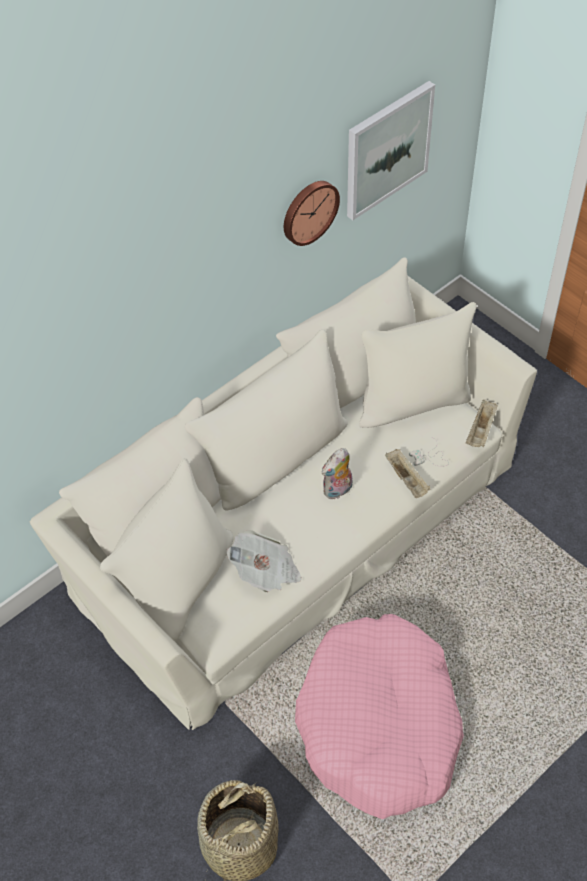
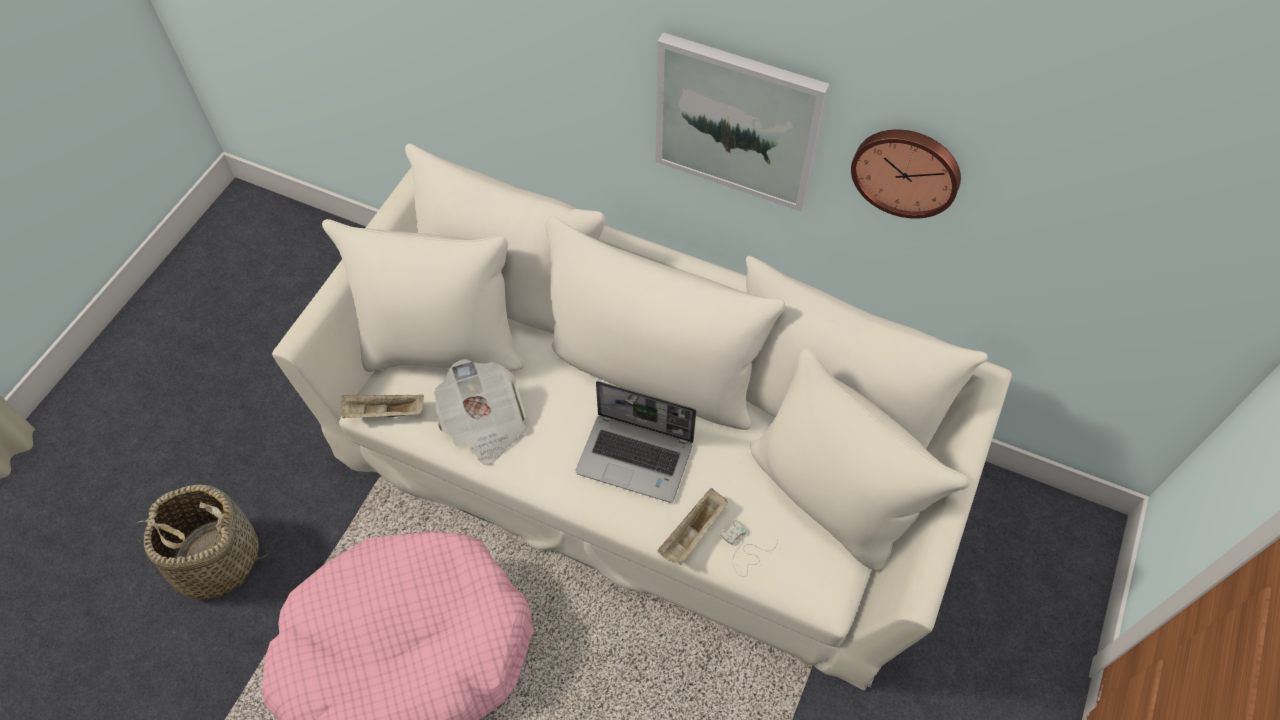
camera: 65 degrees right, 5 degrees up
plush toy [322,448,353,499] -> laptop [576,381,696,503]
picture [347,81,435,220] -> picture moved to [655,32,829,211]
beige tray [466,400,498,447] -> beige tray moved to [341,394,424,418]

